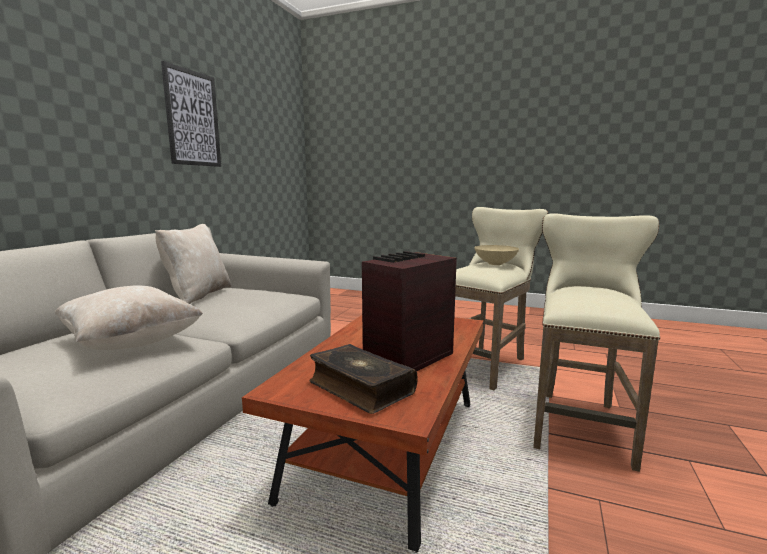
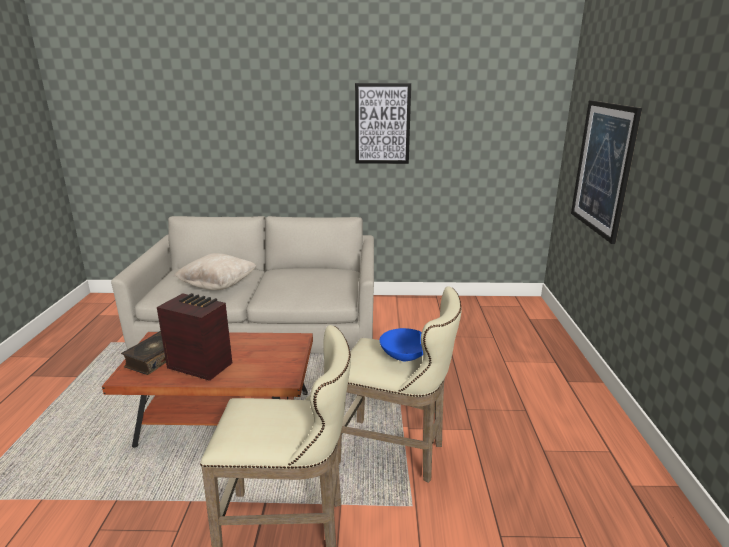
camera: 70 degrees right, 10 degrees up
beige pillow [155,224,231,304] -> none
beige bowl [474,245,519,265] -> blue bowl [379,328,423,361]
none -> picture [571,100,642,244]

